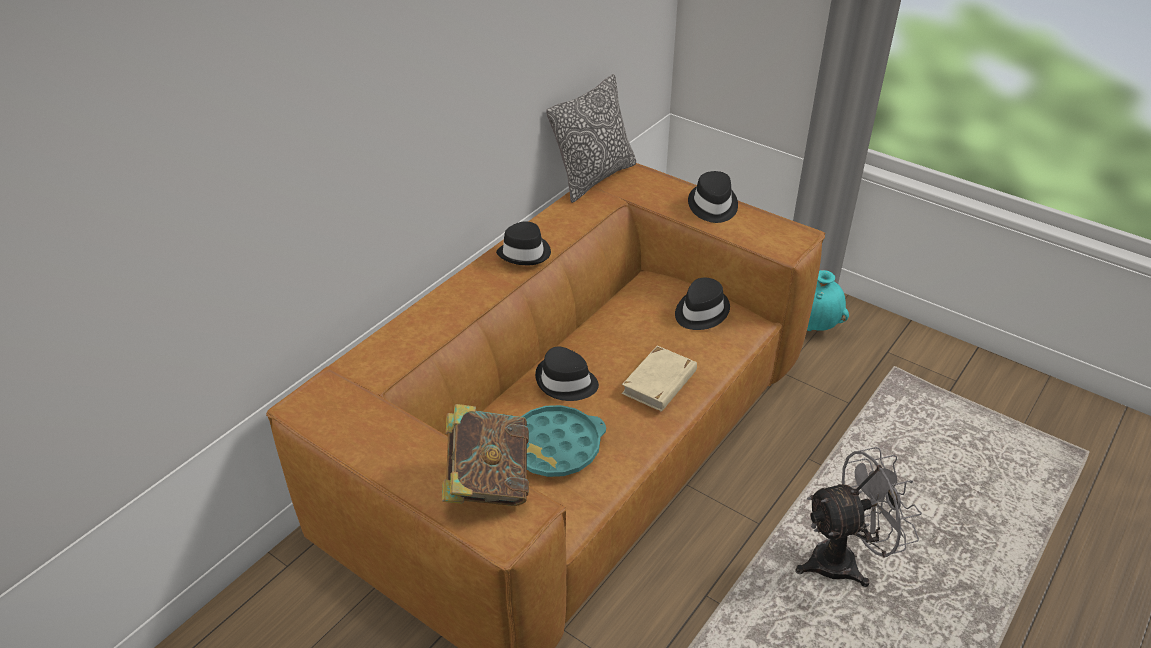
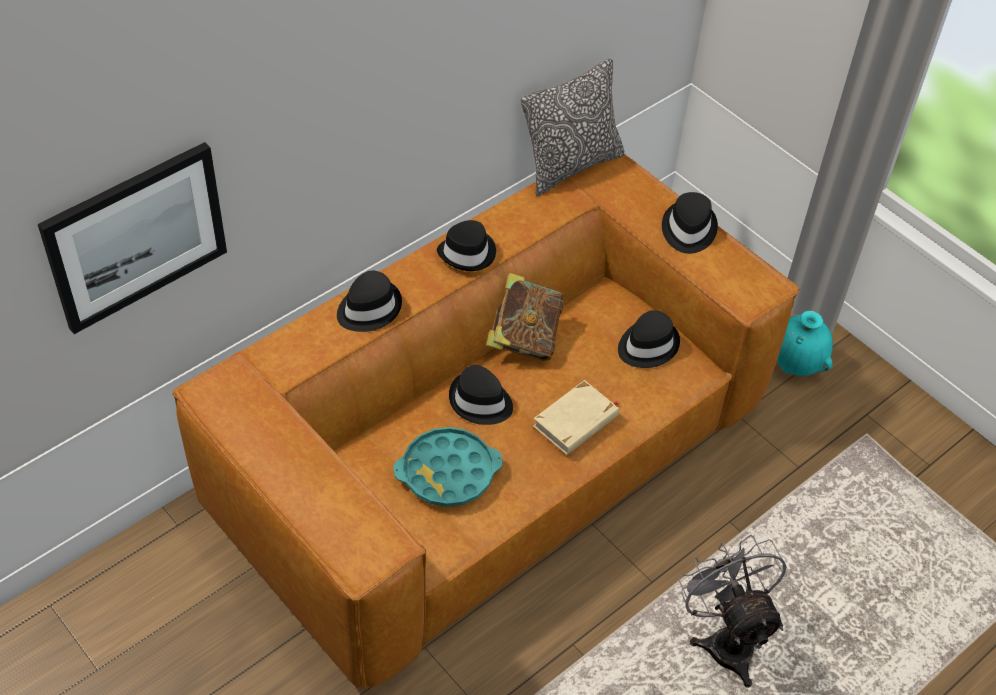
camera: 10 degrees right, 10 degrees up
book [442,404,529,506] -> book moved to [486,273,564,361]
grey fan [795,447,922,587] -> grey fan turned 105 degrees counterclockwise [678,535,787,688]
none -> picture [38,142,227,334]
none -> black hat [337,271,402,332]

